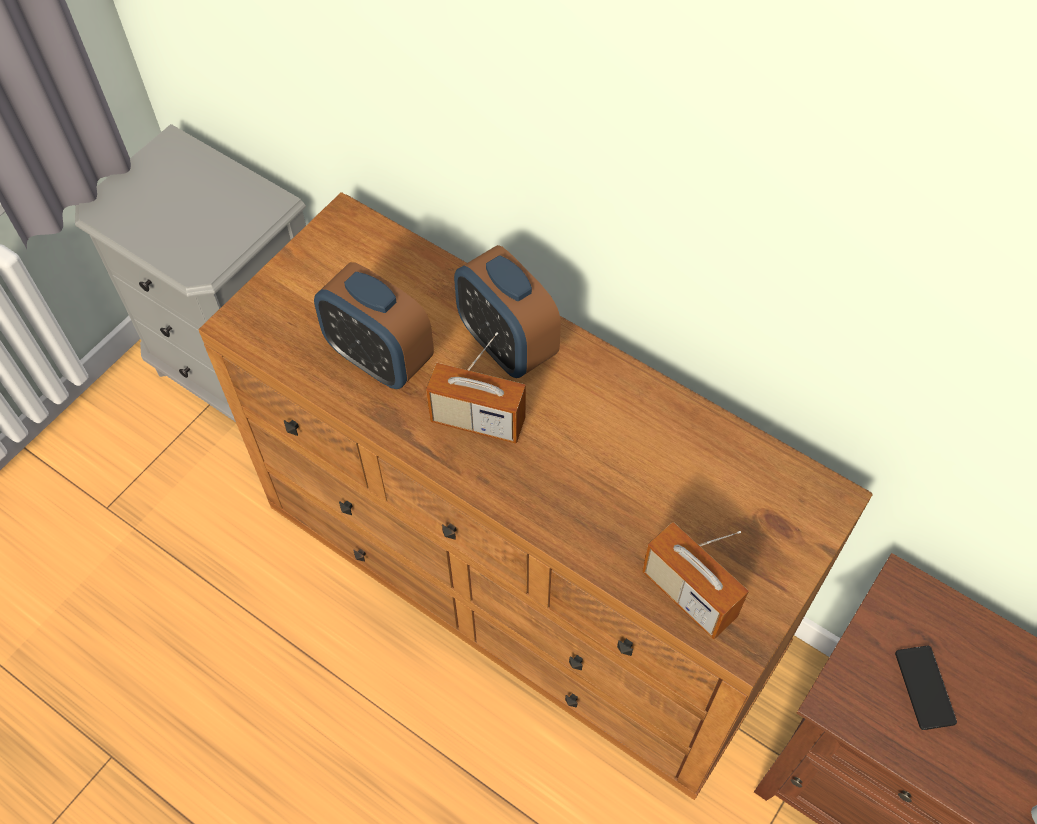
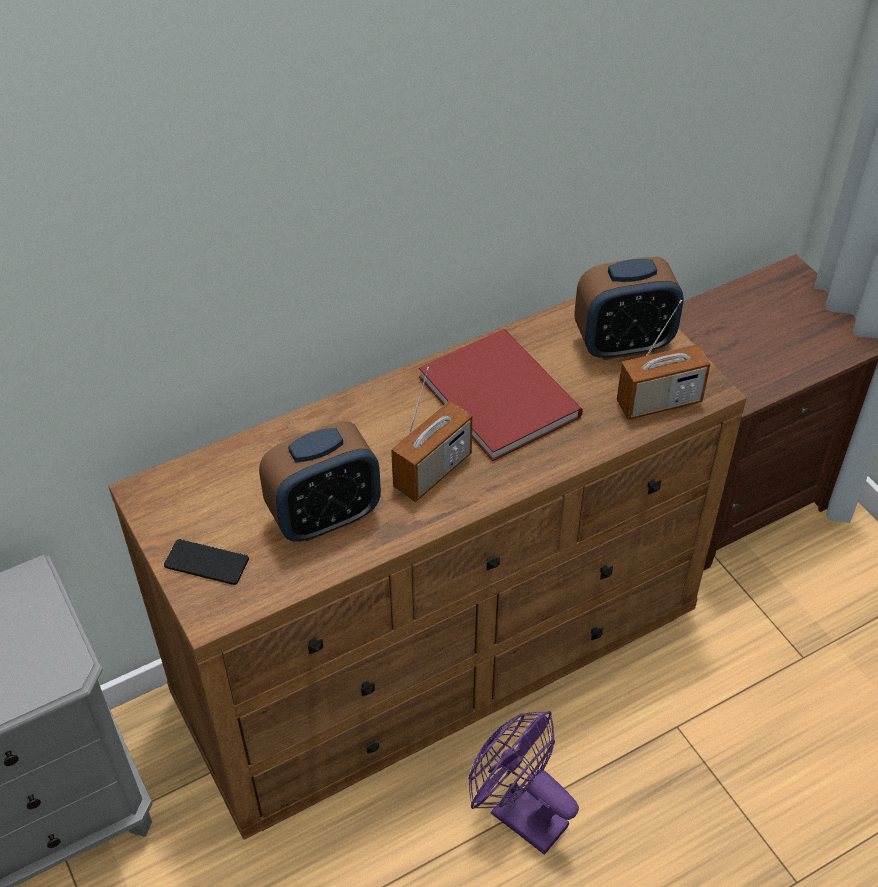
camera: 65 degrees left, 10 degrees down
alarm clock [454,245,561,378] -> alarm clock moved to [575,257,684,360]
phone [895,646,957,730] -> phone moved to [164,539,249,585]
none -> red book [419,329,583,461]
none -> purple fan [468,711,579,855]

